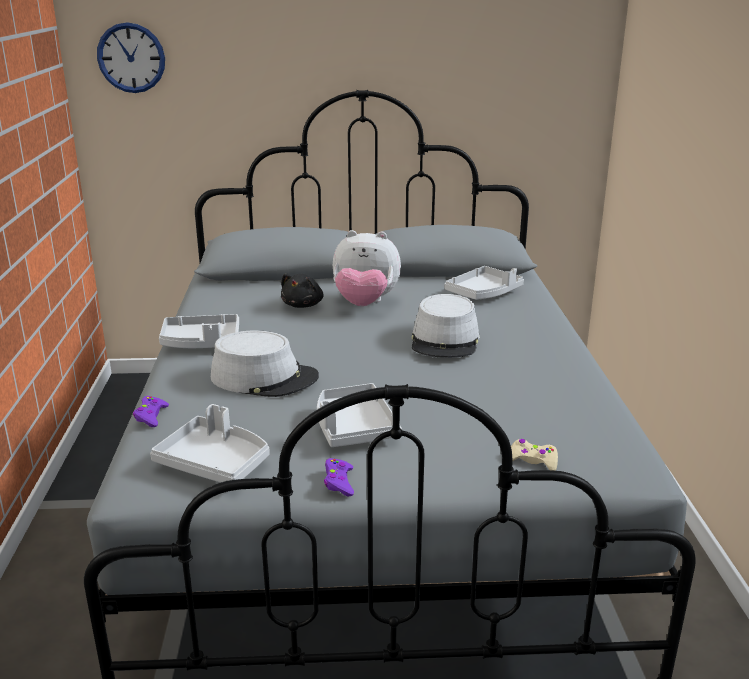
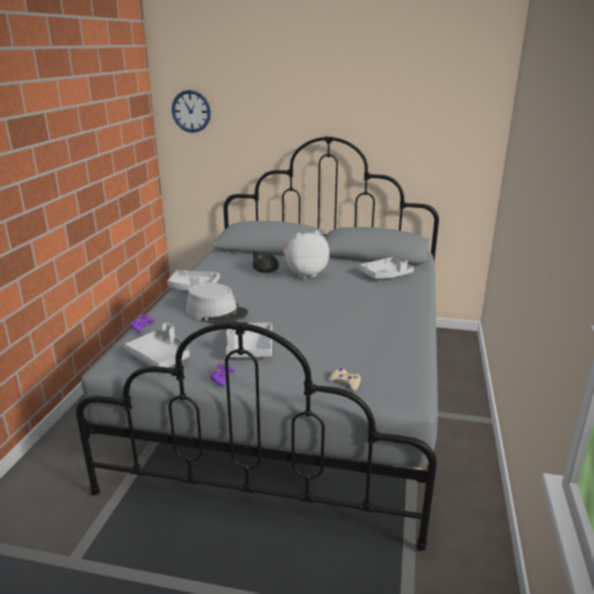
camera: 15 degrees right, 0 degrees up
plush toy [333,230,401,306] -> plush toy turned 135 degrees clockwise [283,231,329,279]
grey hat [412,294,480,358] -> none

